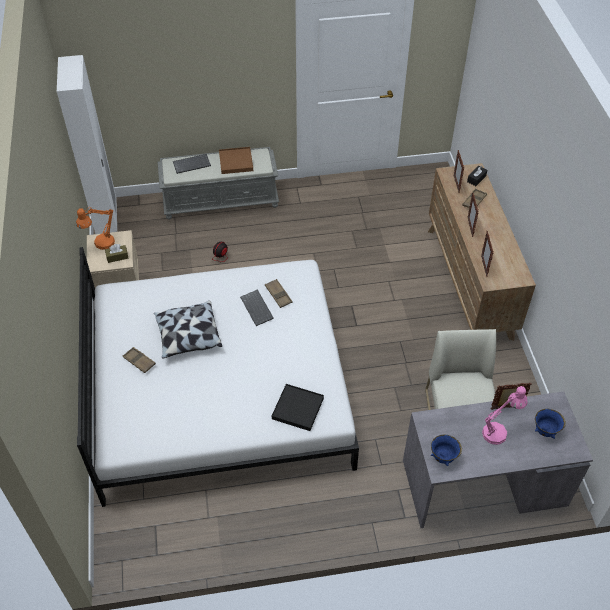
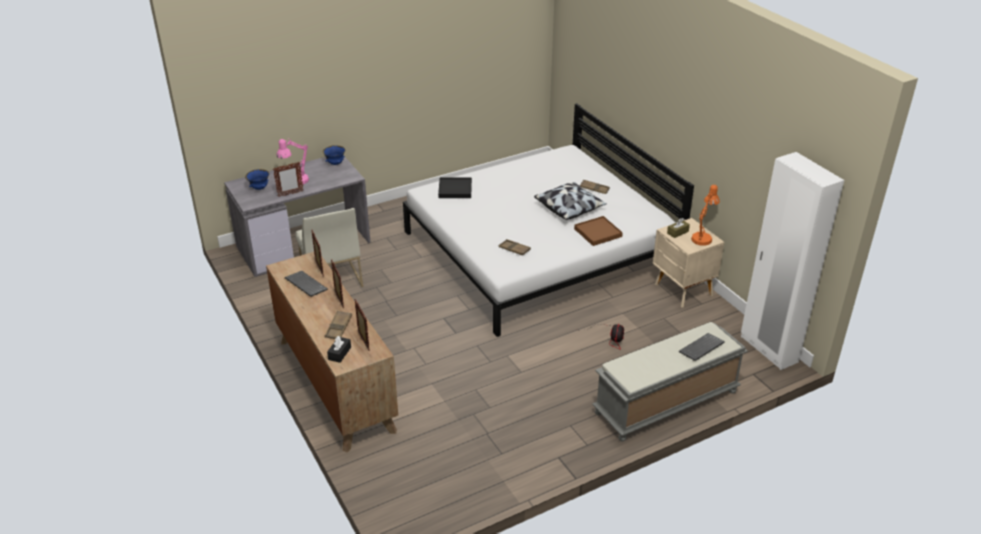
camera: 160 degrees right, 15 degrees down
brown tray [219,147,253,174] -> brown tray moved to [574,216,623,246]
keyboard [240,289,274,326] -> keyboard moved to [285,271,328,297]

